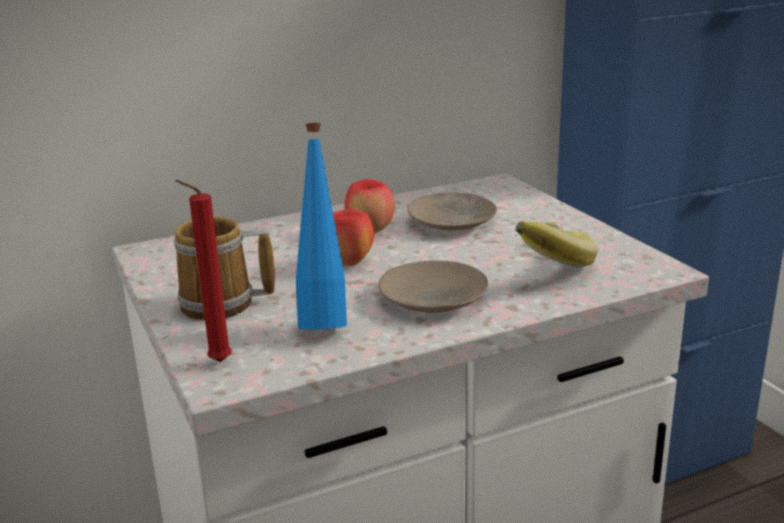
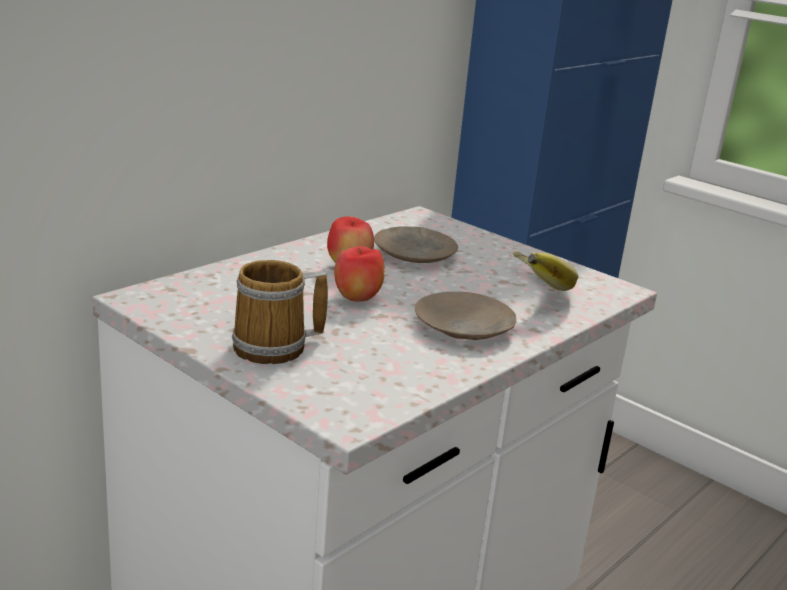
camera: 25 degrees left, 0 degrees up
red candle [175,180,232,362] -> none
blue bottle [296,123,347,330] -> none

